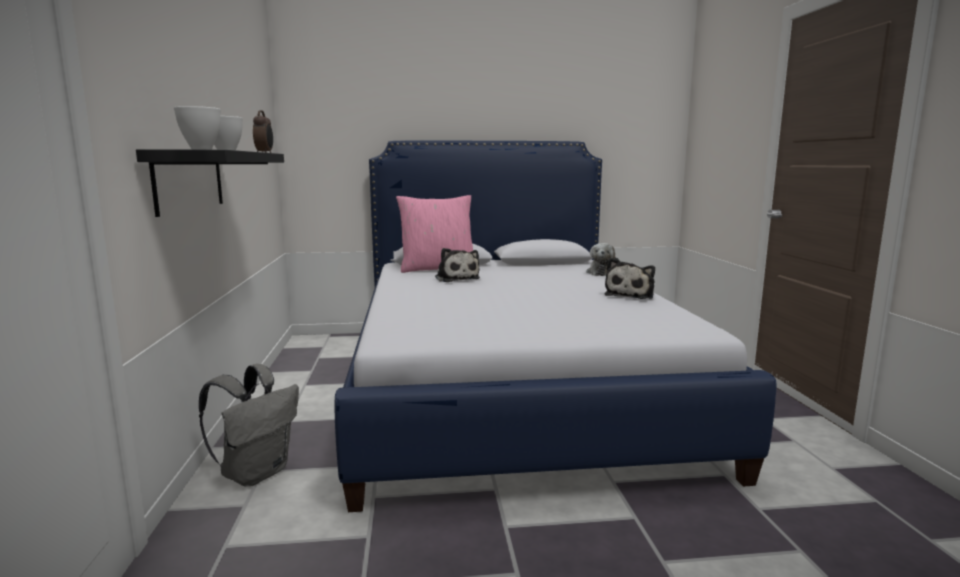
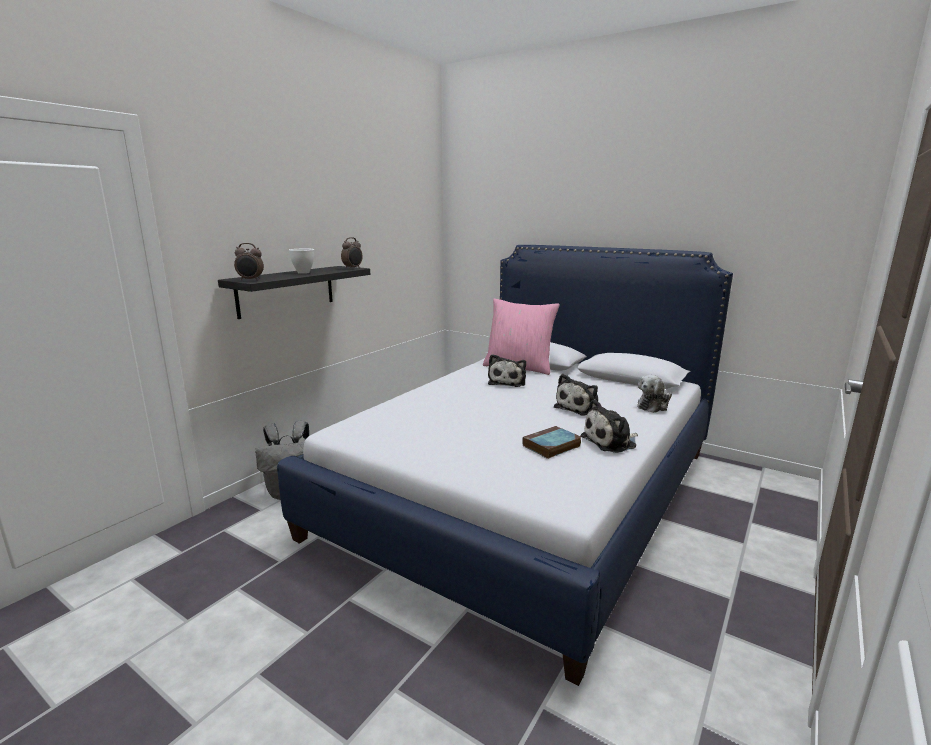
camera: 40 degrees right, 5 degrees up
white bowl [174,106,221,150] -> alarm clock [234,243,264,281]
none -> book [523,426,581,459]
none -> plush toy [554,374,598,416]

